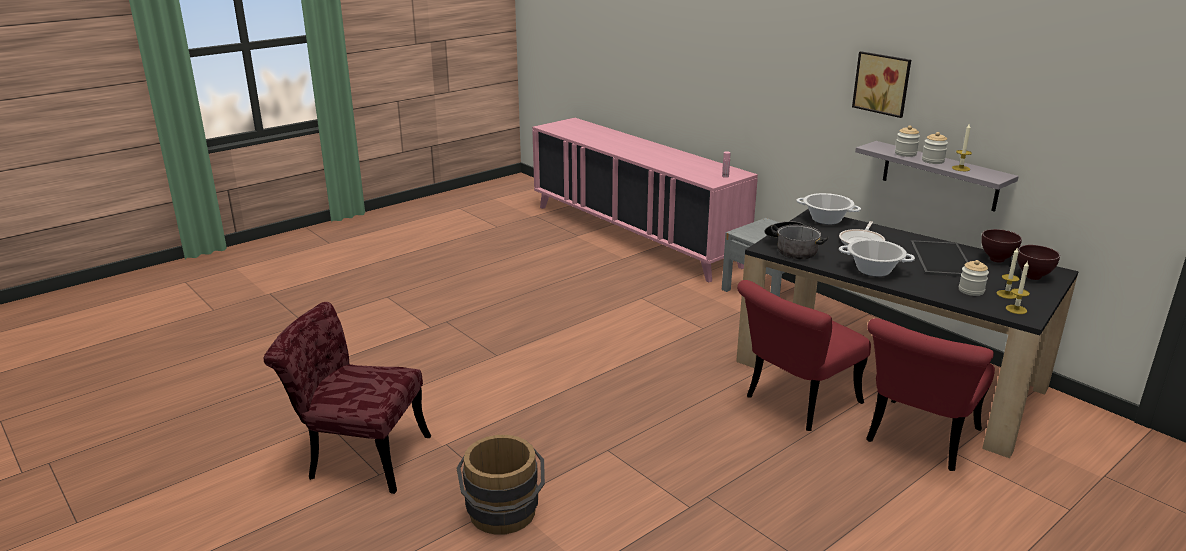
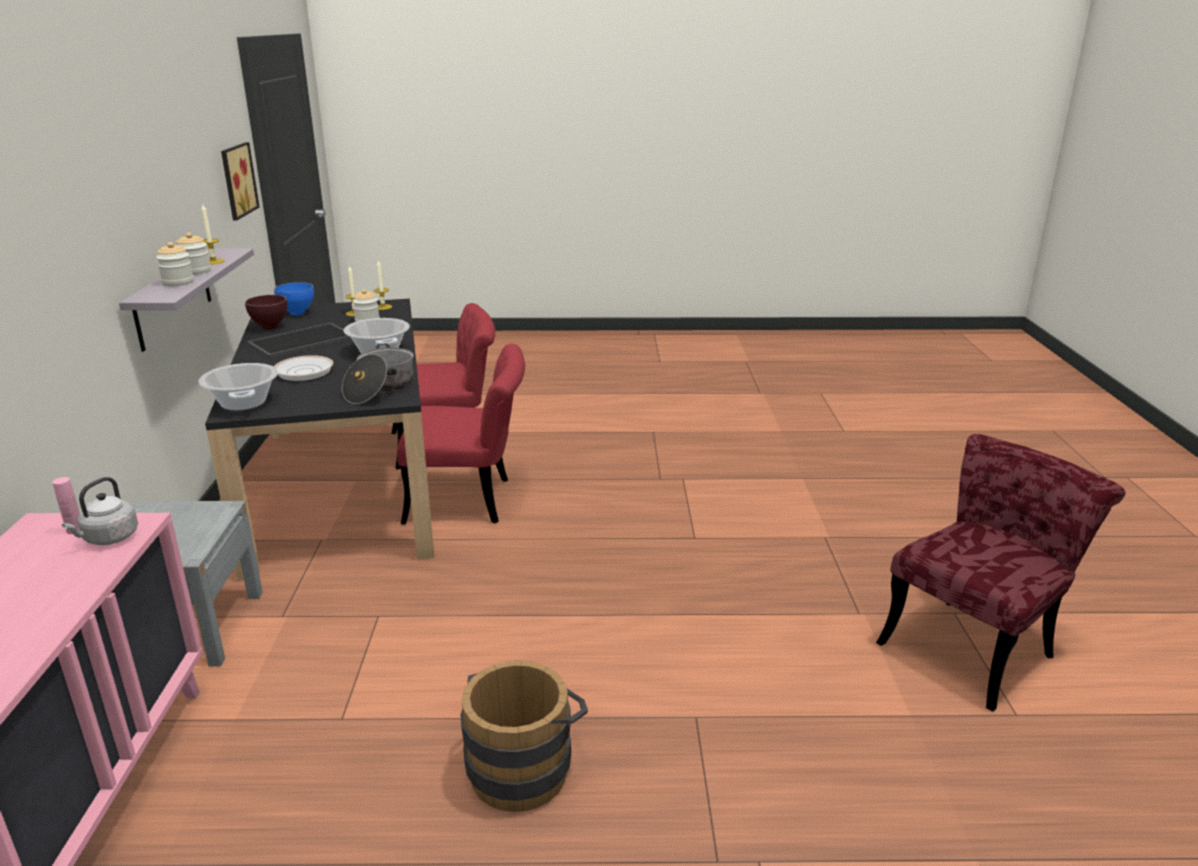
camera: 140 degrees left, 0 degrees up
red chair [264,302,431,494] -> red chair turned 90 degrees counterclockwise [876,434,1126,712]
brown bucket [457,435,545,534] -> brown bucket moved to [461,661,588,812]
picture [852,51,911,118] -> picture moved to [221,142,259,220]
brown bowl [1017,245,1060,280] -> blue bowl [274,282,314,316]
none -> grey kettle [62,477,138,545]

